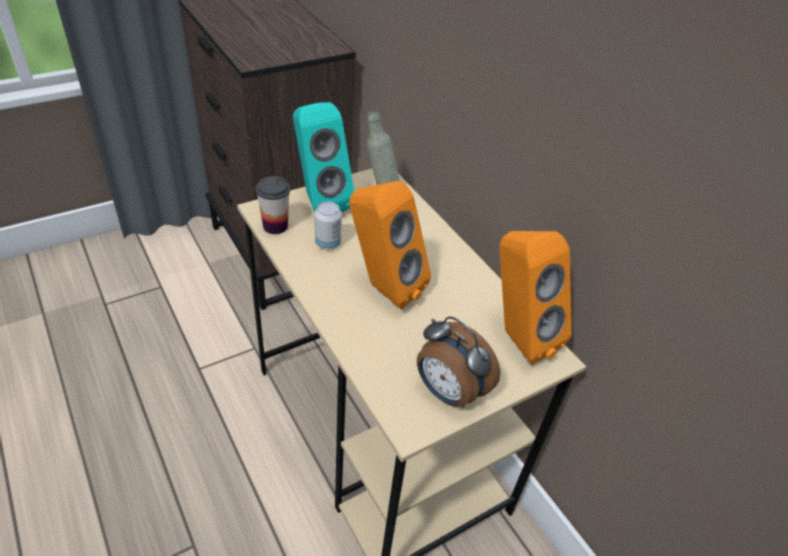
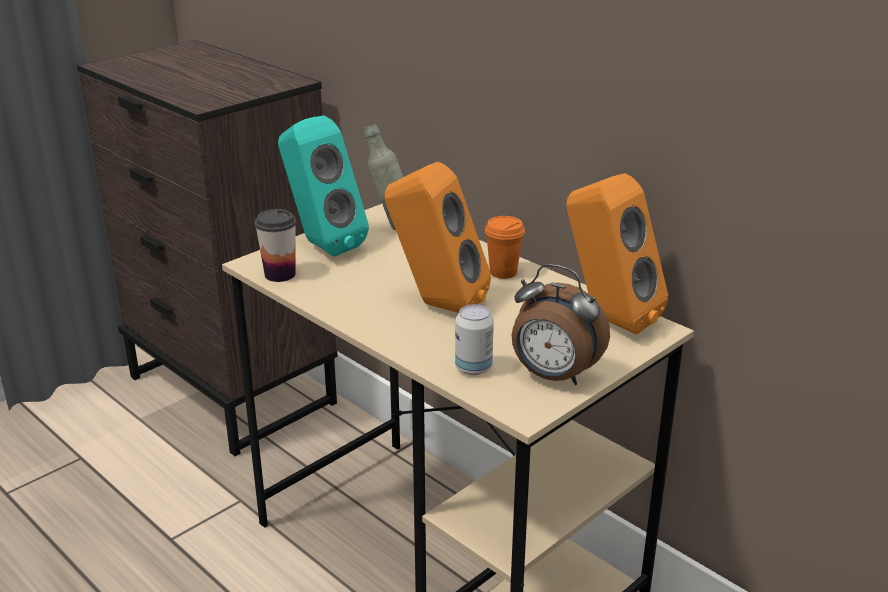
camera: 10 degrees left, 15 degrees down
can [315,201,342,250] -> can moved to [455,304,494,375]
none -> orange cup [485,216,525,279]

